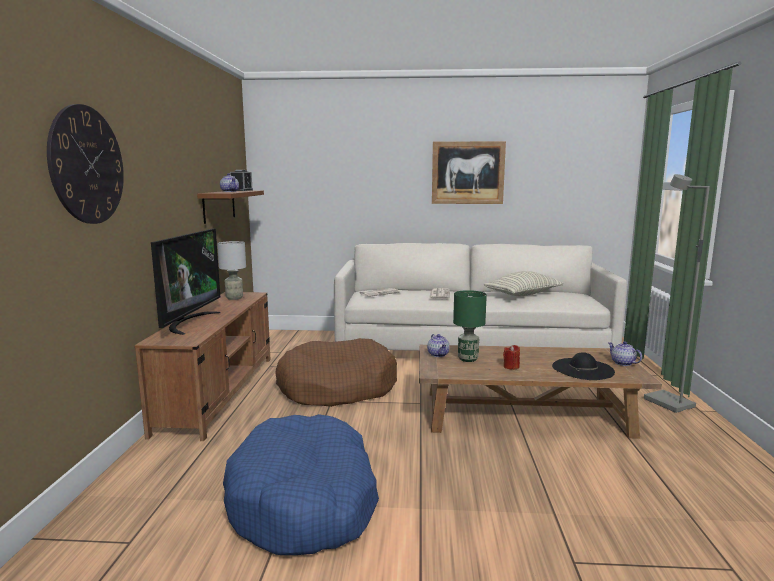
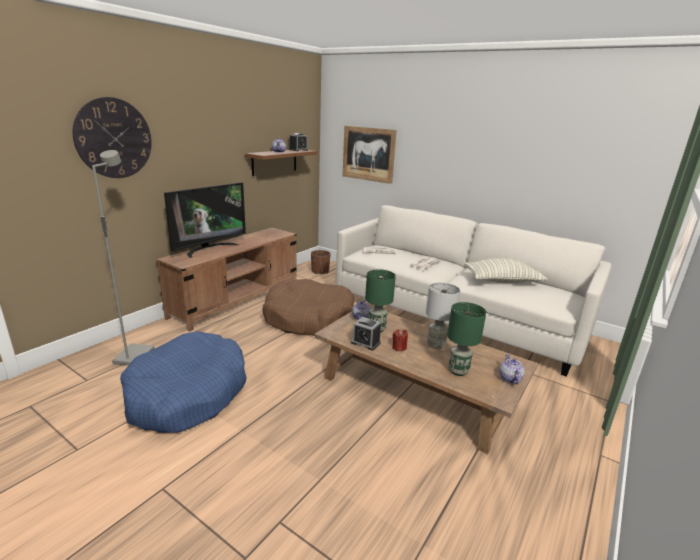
camera: 30 degrees right, 10 degrees up
grey table lamp [217,241,246,300] -> grey table lamp moved to [426,282,460,349]
picture [432,141,506,204] -> picture moved to [343,126,397,184]
black hat [552,352,615,380] -> green table lamp [447,302,486,376]
grey floor lamp [644,174,710,413] -> grey floor lamp moved to [92,150,155,365]
none -> brown planter [311,250,330,274]
none -> alarm clock [351,317,381,350]

